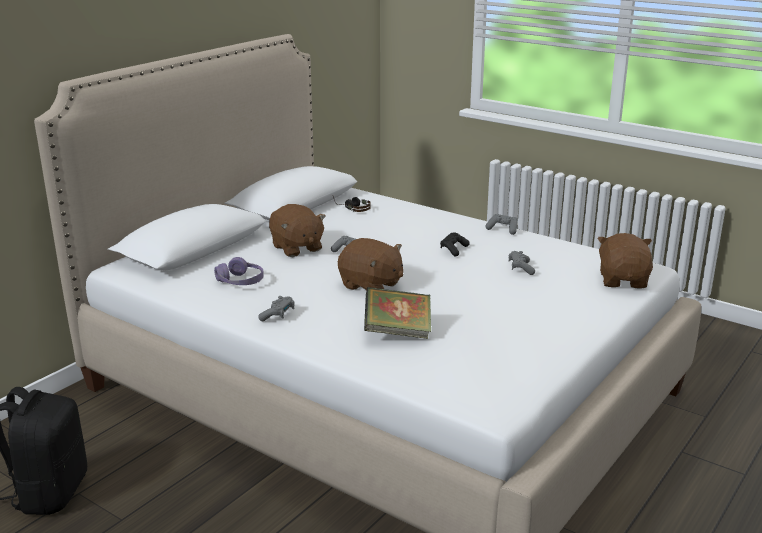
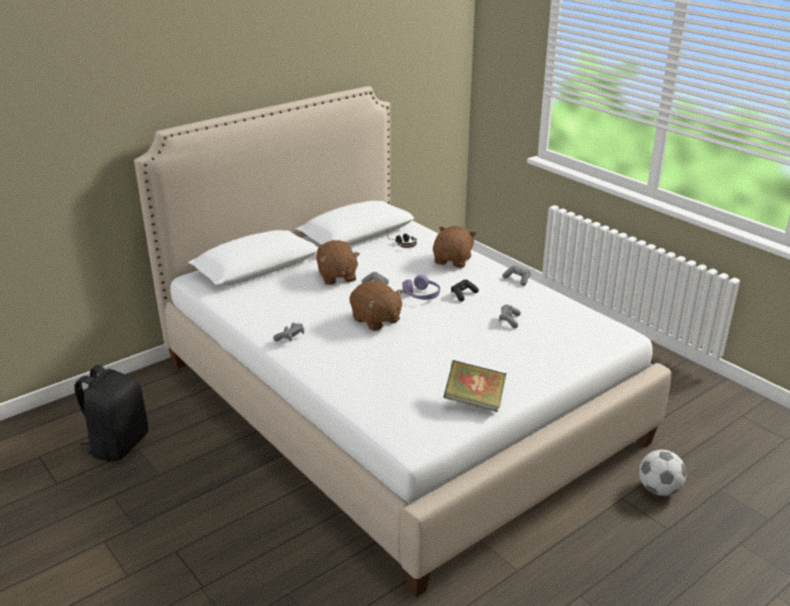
camera: 15 degrees right, 5 degrees up
purple headphones [214,257,264,285] -> purple headphones moved to [402,275,440,300]
book [364,287,431,339] -> book moved to [443,360,507,412]
brown plush toy [597,233,653,289] -> brown plush toy moved to [433,226,477,268]
none -> football [639,450,686,496]

